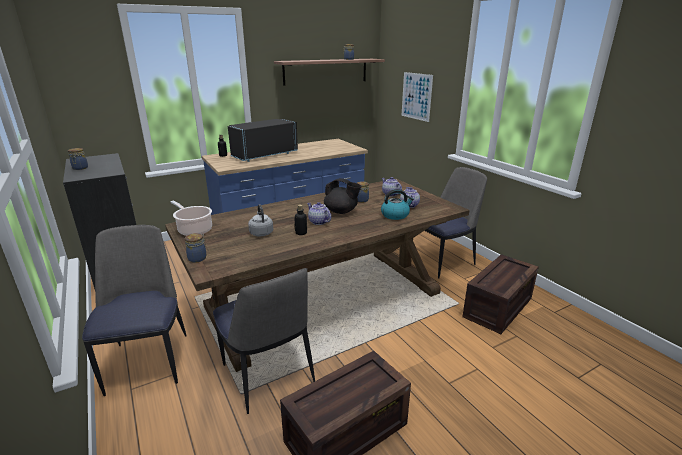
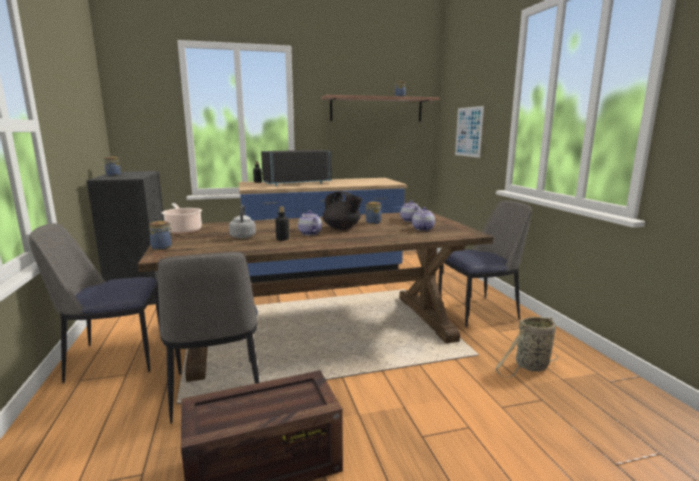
camera: 15 degrees right, 10 degrees down
chair [82,225,187,396] -> chair turned 105 degrees counterclockwise [29,223,161,383]
kettle [381,189,414,220] -> none
crate [462,254,539,334] -> basket [495,317,558,378]

